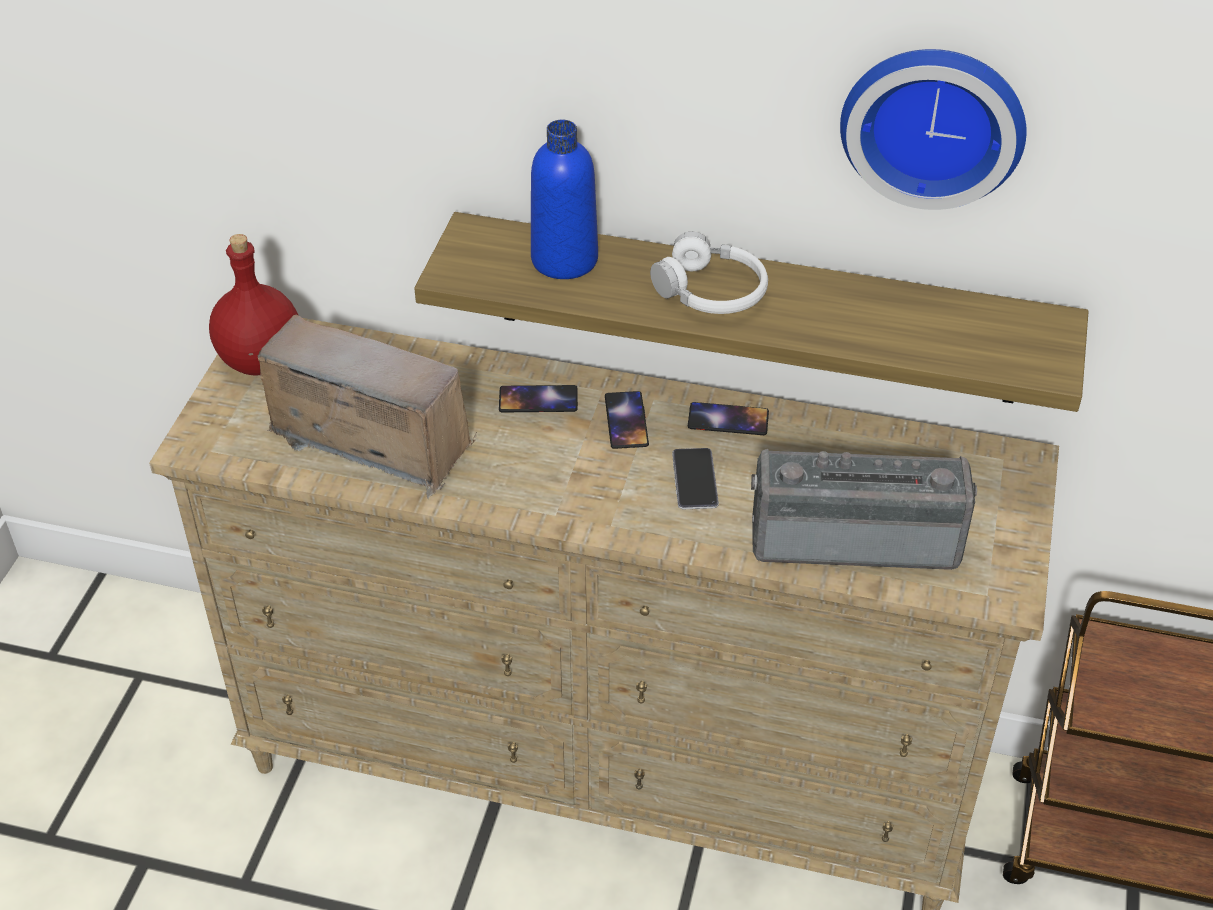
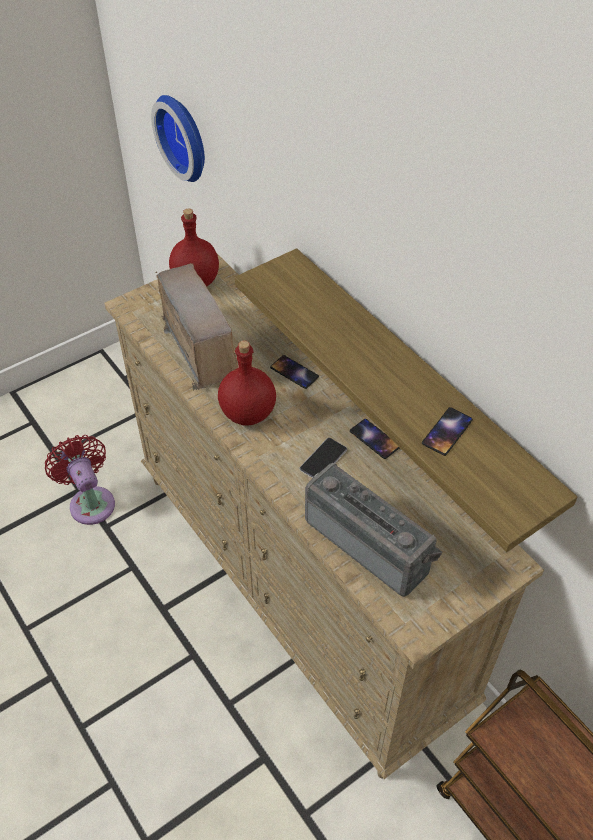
camera: 40 degrees right, 5 degrees up
blue bottle [531,120,598,279] -> none
phone [605,391,649,449] -> phone moved to [422,407,473,456]
white headphones [650,232,768,314] -> none
wall clock [840,49,1027,210] -> wall clock moved to [151,95,205,182]
none -> red fan [45,435,115,525]
none -> red bottle [218,340,276,426]

